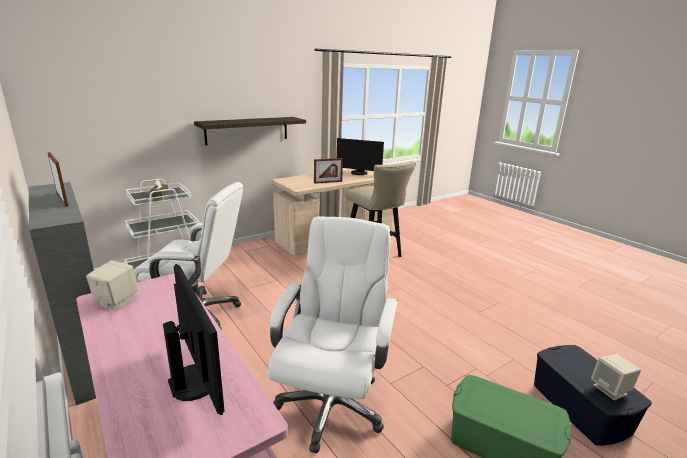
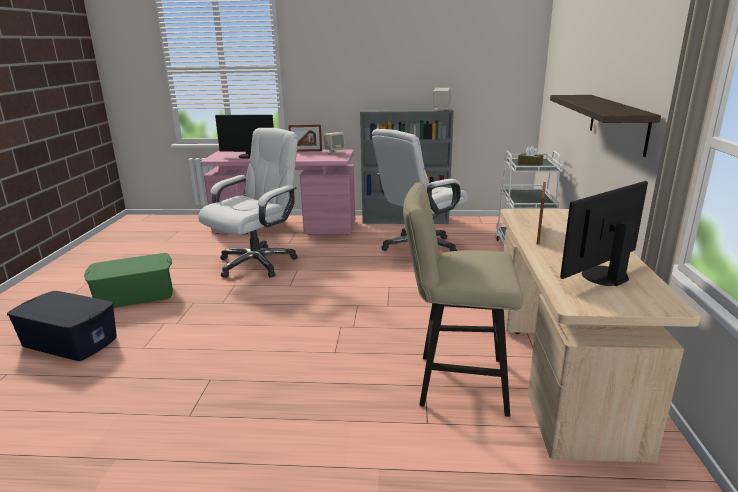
camera: 130 degrees right, 0 degrees up
picture frame [47,152,68,207] -> picture frame moved to [288,124,322,152]
white office chair [268,216,398,453] -> white office chair turned 105 degrees counterclockwise [198,128,298,278]
beige speaker [591,354,641,401] -> beige speaker moved to [433,88,451,110]

